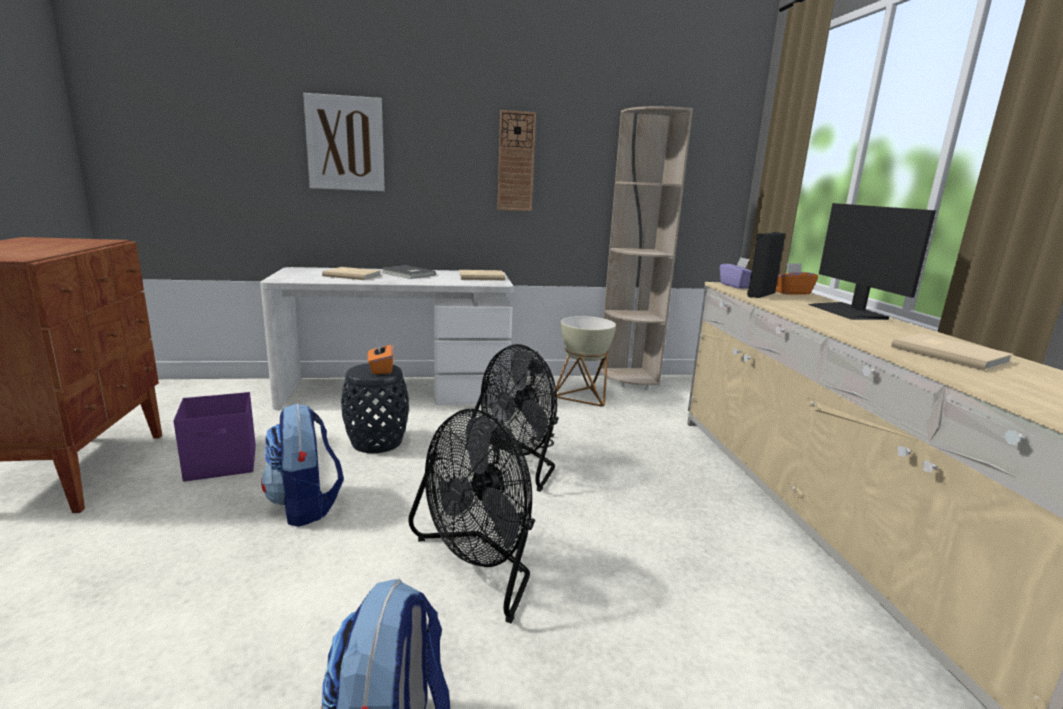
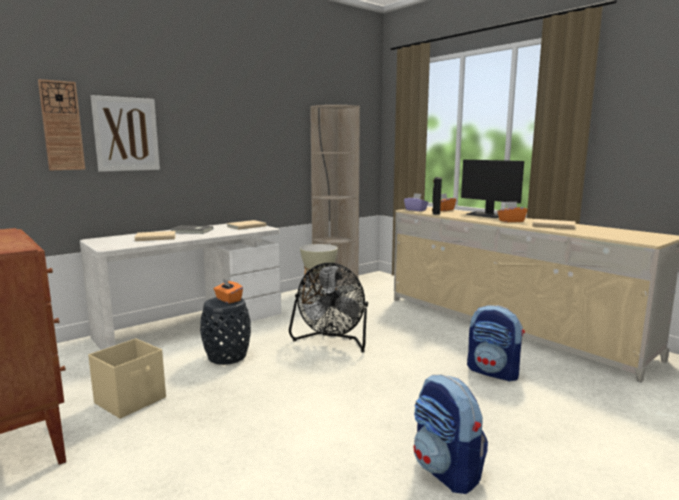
camera: 30 degrees left, 5 degrees down
purple storage box [173,392,256,482] -> beige storage box [88,339,166,419]
backpack [261,403,344,527] -> backpack moved to [467,305,525,382]
black fan [409,409,535,623] -> none
wall clock [497,110,536,211] -> wall clock moved to [38,79,85,170]
none -> orange tissue box [497,201,528,222]

